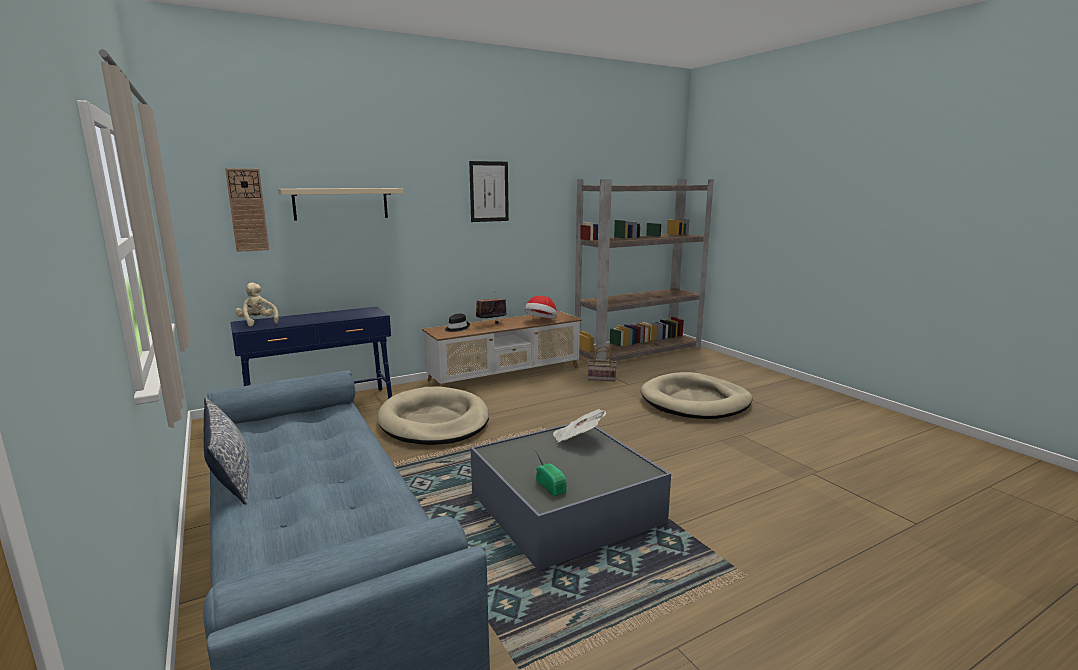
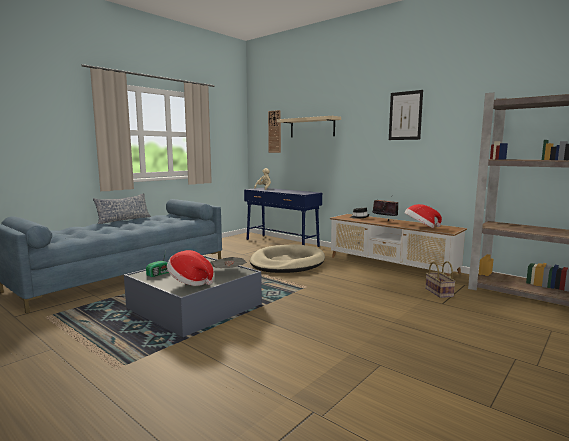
camera: 70 degrees right, 5 degrees down
beige dog bed [641,372,753,419] -> none
none -> hat [167,250,213,286]

